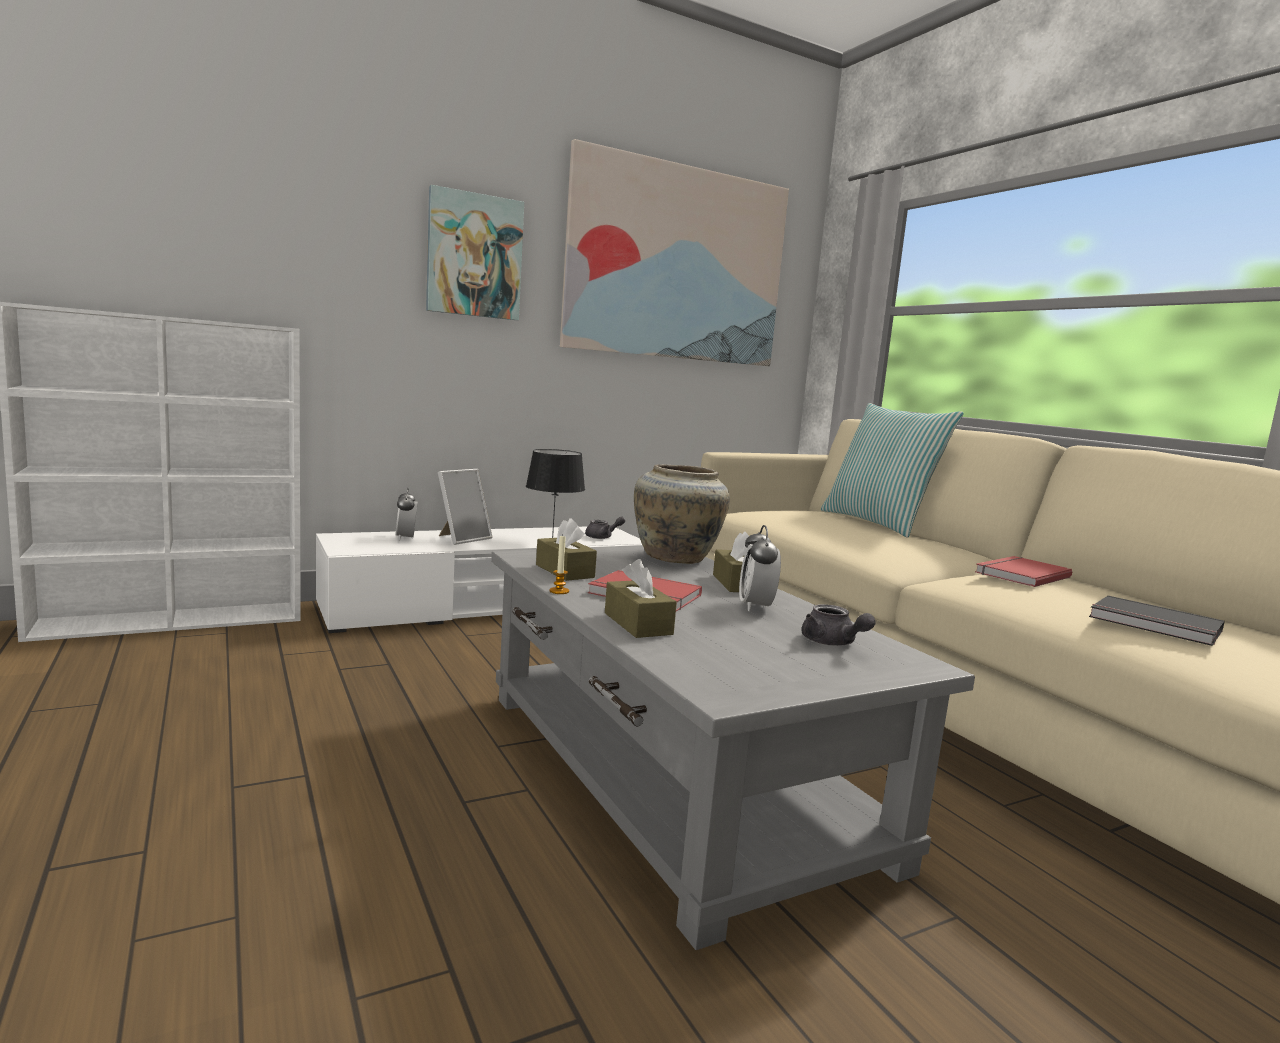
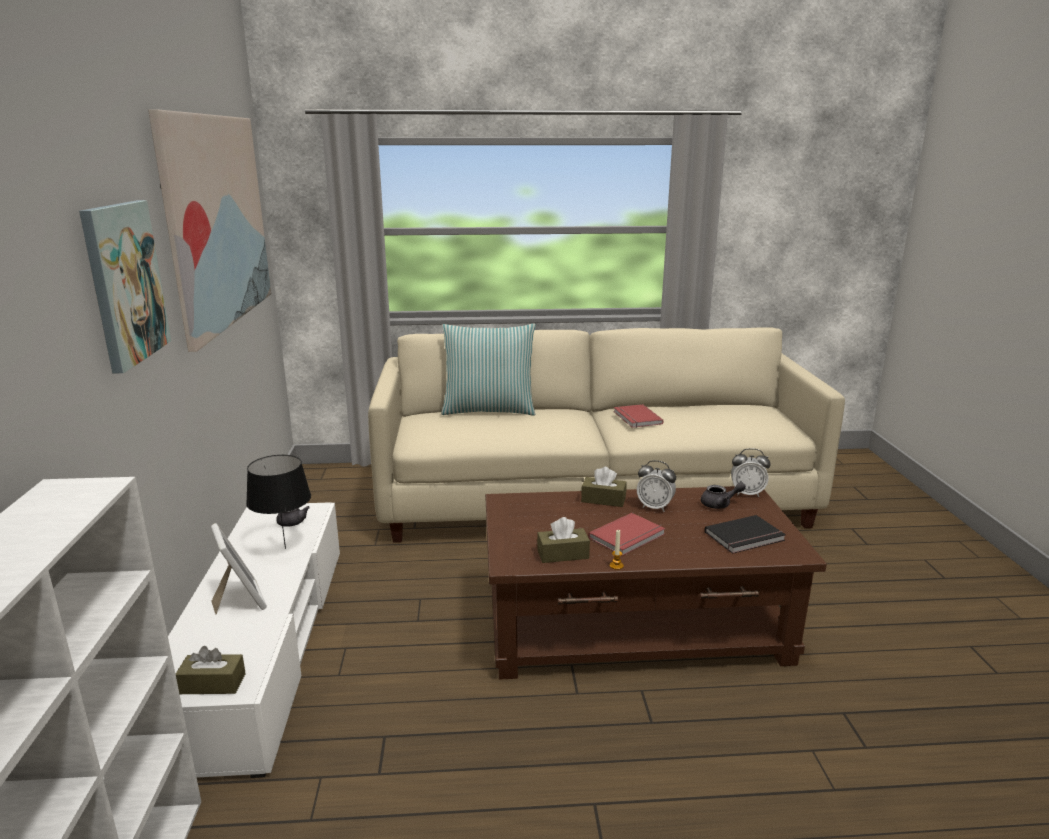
camera: 65 degrees left, 10 degrees up
alarm clock [396,488,418,541] -> alarm clock moved to [731,448,771,497]
grey coffee table [491,545,975,950] -> brown coffee table [485,486,827,679]
brown tissue box [605,559,677,638] -> brown tissue box moved to [176,646,246,694]
beige vase [634,464,730,564] -> none
black book [1089,596,1225,646] -> black book moved to [705,515,786,554]

